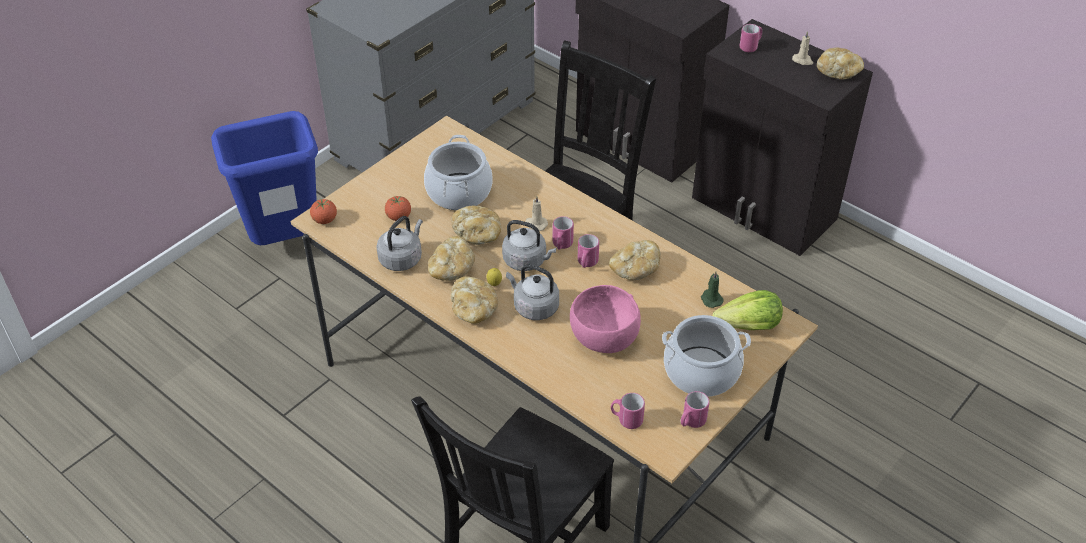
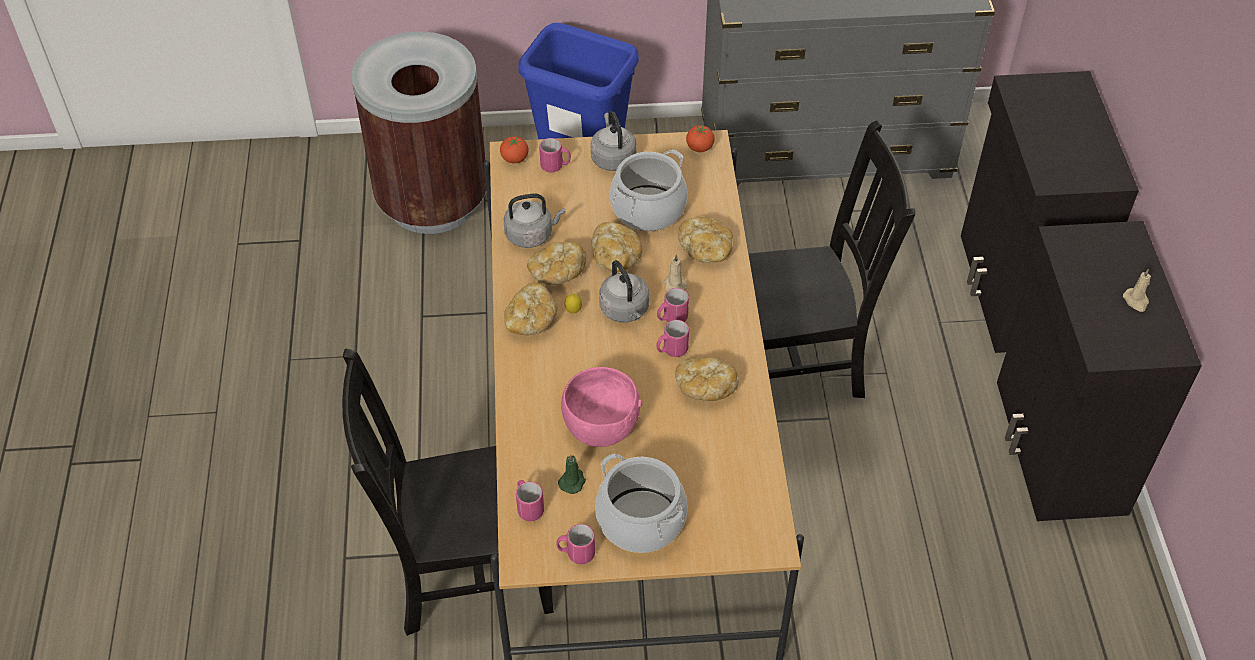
camera: 45 degrees right, 5 degrees up
tomato [385,196,411,221] -> tomato moved to [686,125,715,152]
grey kettle [506,264,559,320] -> grey kettle moved to [591,111,637,171]
green candle [701,271,724,308] -> green candle moved to [558,454,586,494]
lettuce [712,290,783,330] -> none
pink mug [740,24,762,52] -> pink mug moved to [539,138,571,173]
bread [817,48,864,80] -> bread moved to [678,217,733,263]
none -> brown trash can [352,32,486,234]

